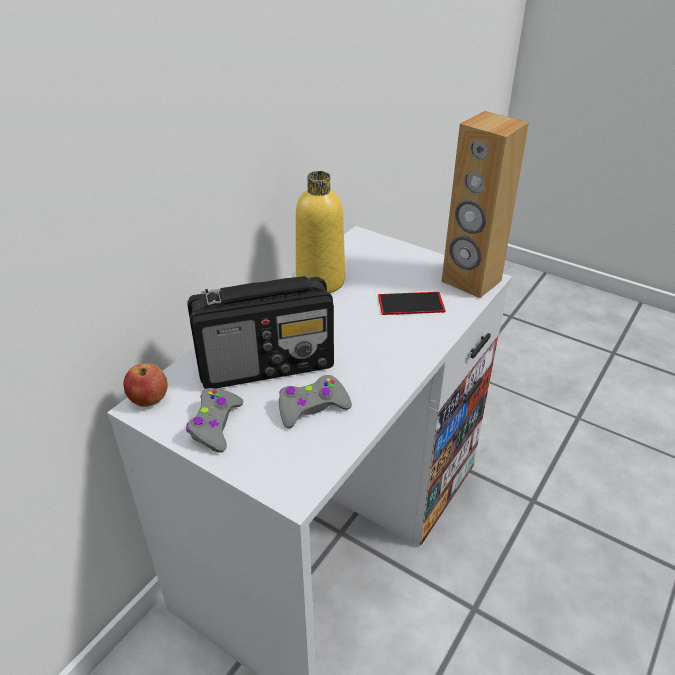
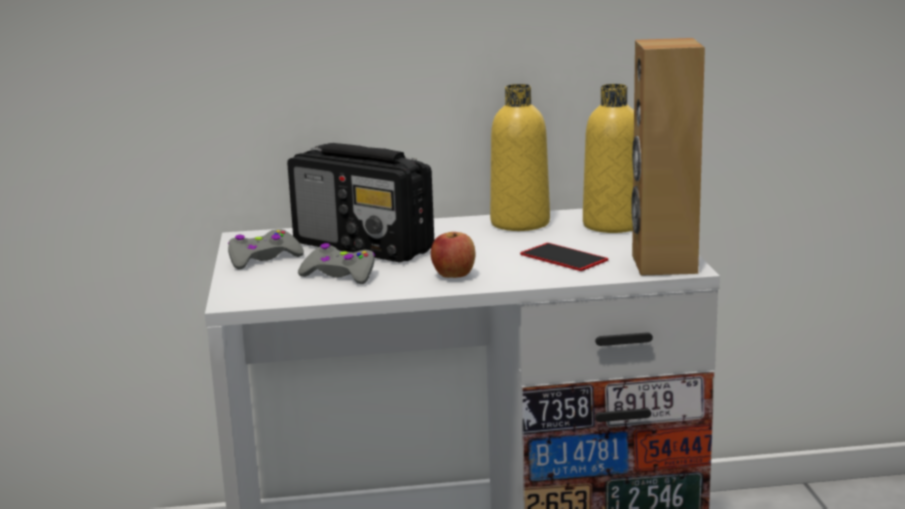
camera: 50 degrees right, 20 degrees down
apple [123,363,168,407] -> apple moved to [431,232,475,278]
none -> yellow bottle [583,84,634,233]

